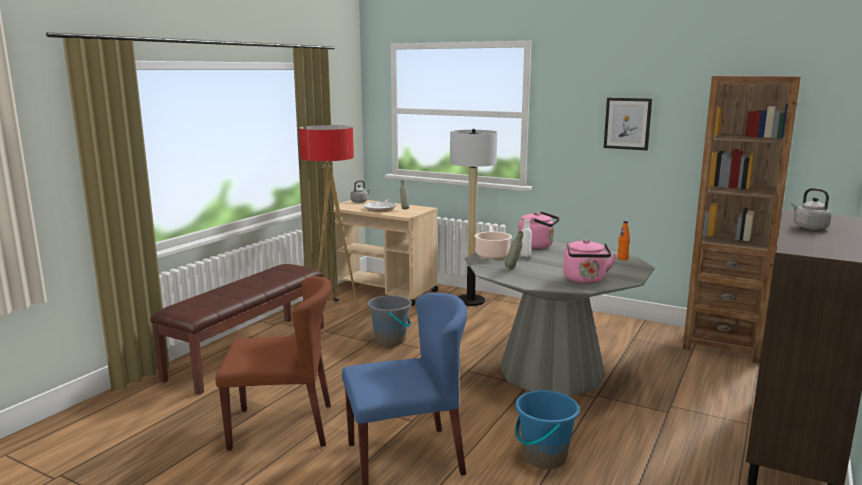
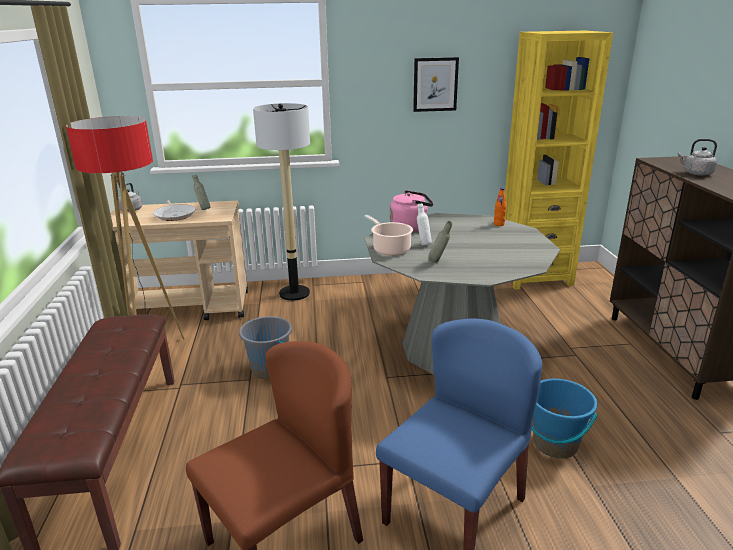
camera: 35 degrees left, 10 degrees up
pink kettle [563,239,617,284] -> none
brown bookcase [683,76,801,364] -> yellow bookcase [505,31,613,289]

